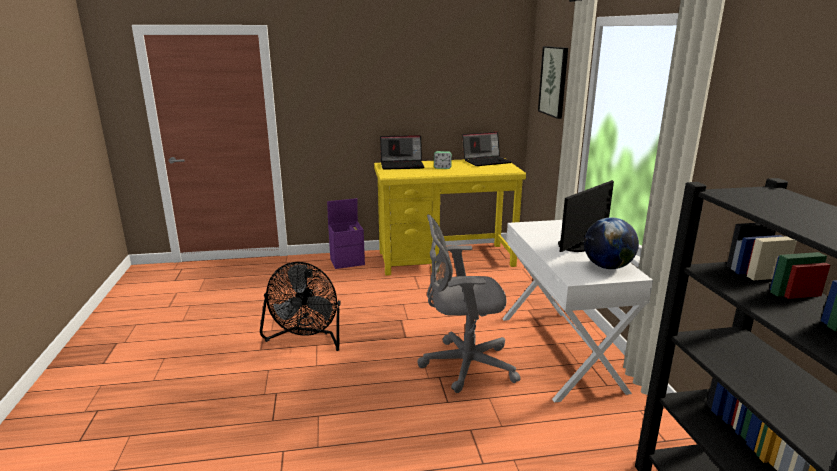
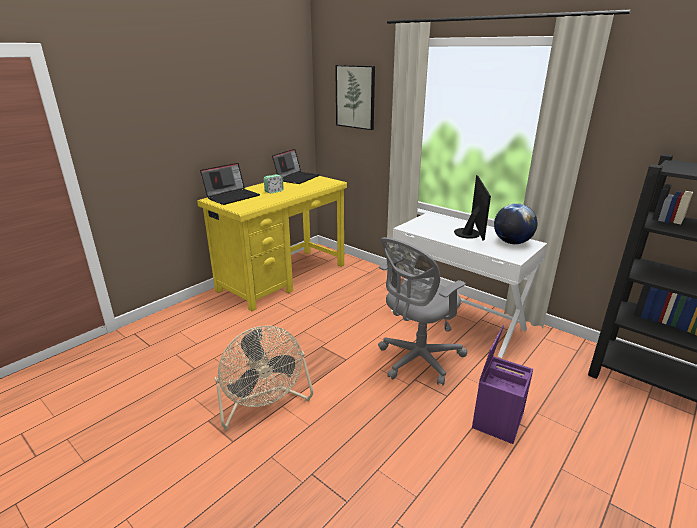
camera: 40 degrees left, 5 degrees up
black fan [260,262,341,351] -> beige fan [215,325,313,430]
purple storage box [327,198,365,269] -> purple storage box moved to [472,325,533,444]

